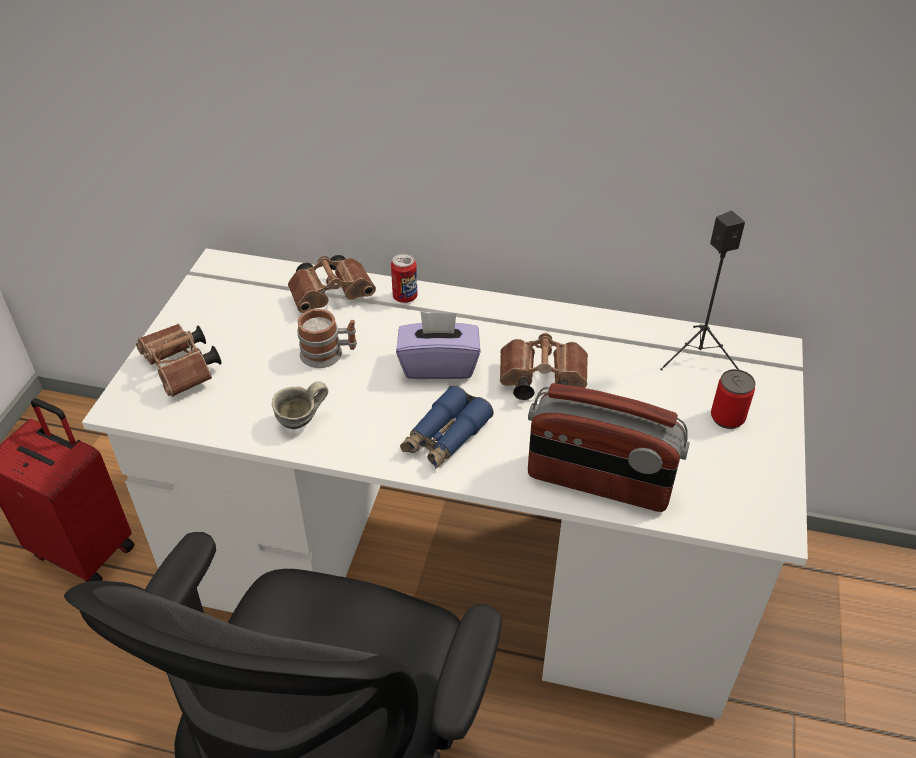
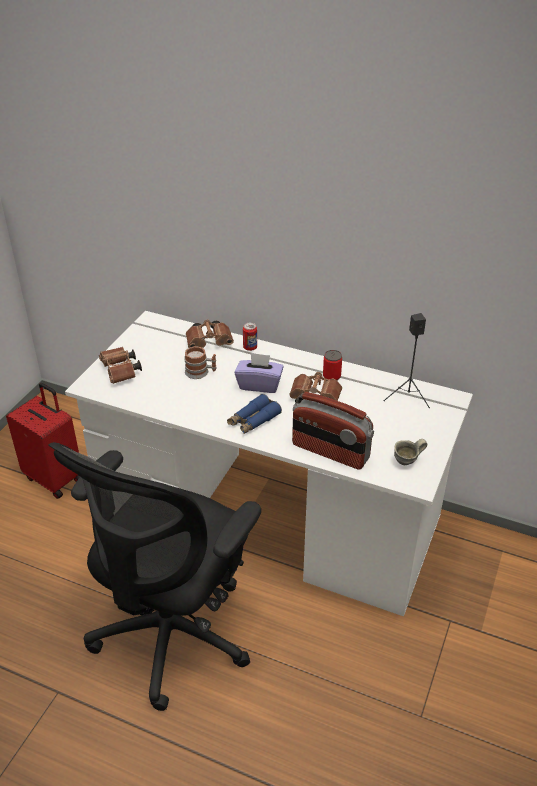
camera: 10 degrees right, 5 degrees down
grey mug [272,381,328,429] -> grey mug moved to [394,439,427,465]
can [711,369,755,429] -> can moved to [323,350,342,380]

